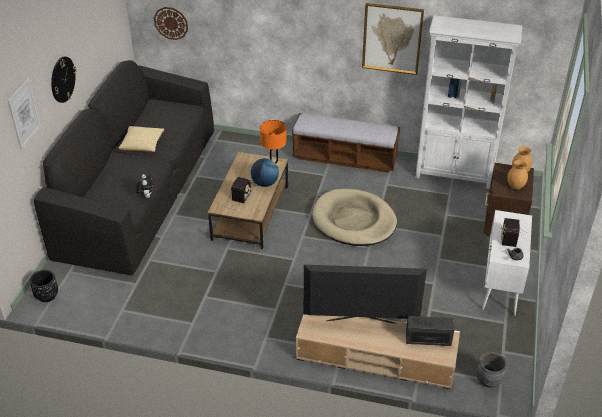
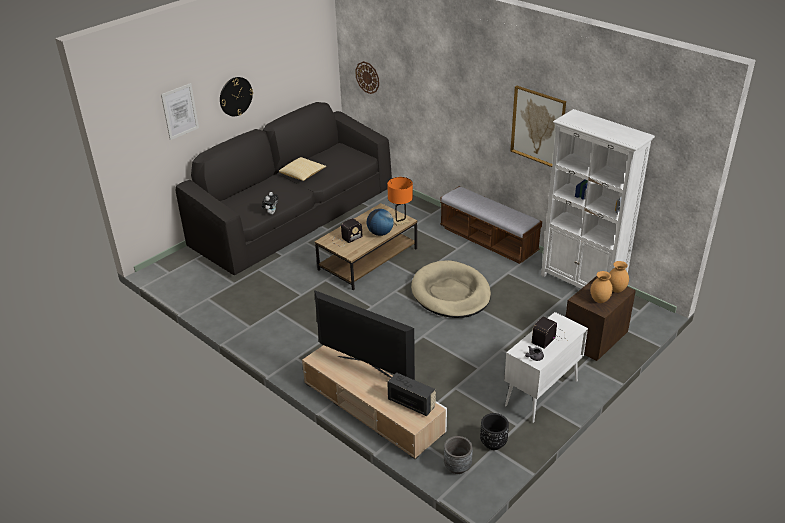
camera: 30 degrees right, 5 degrees down
black planter [30,270,58,302] -> black planter moved to [480,413,509,450]

